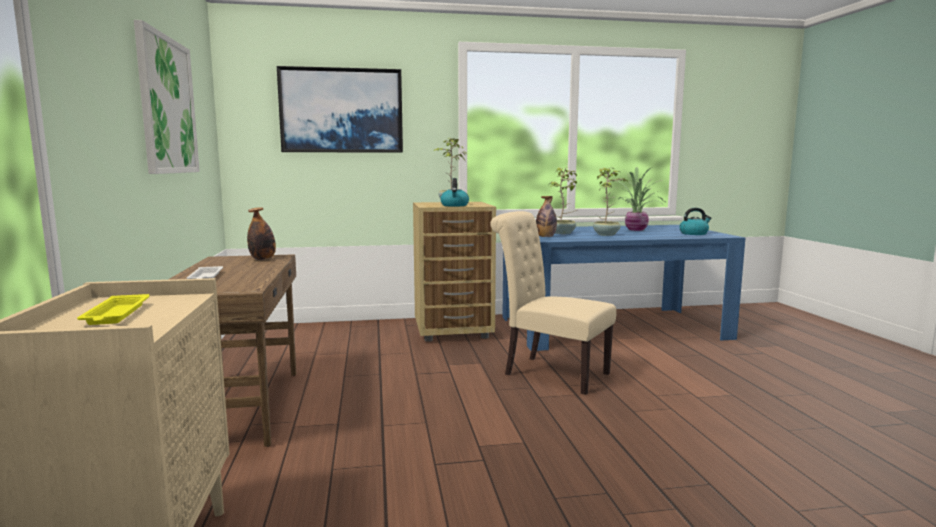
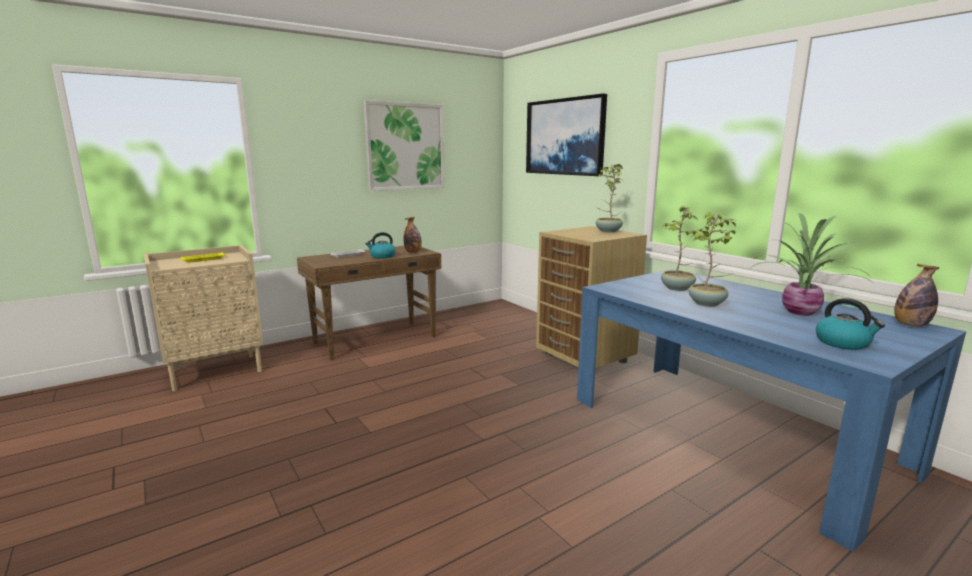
camera: 65 degrees right, 5 degrees up
kettle [440,178,469,207] -> kettle moved to [366,232,396,259]
beige chair [490,211,617,395] -> none
bottle [536,196,557,237] -> bottle moved to [894,264,940,327]

